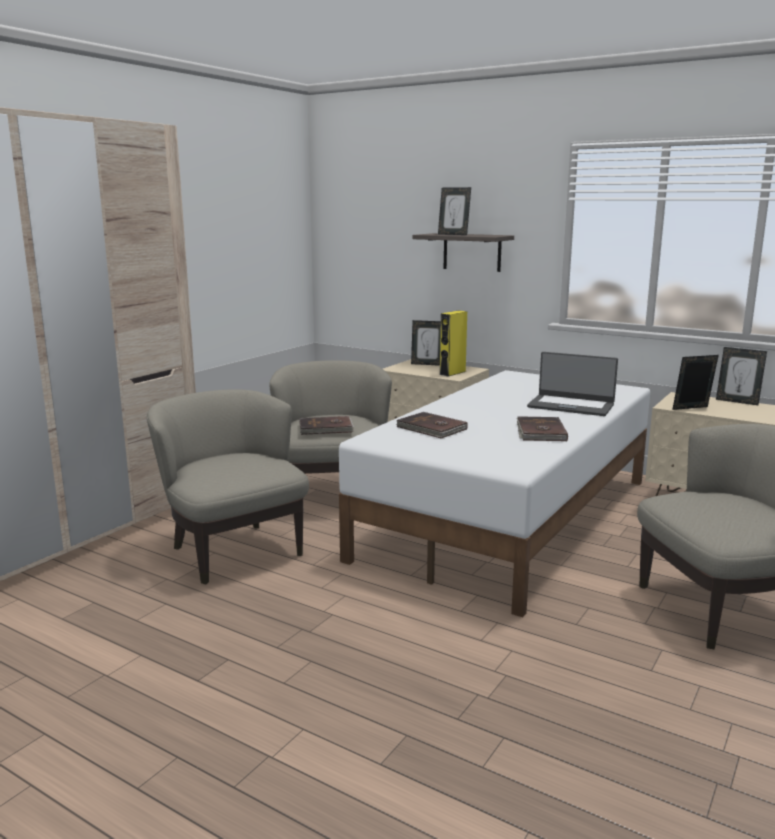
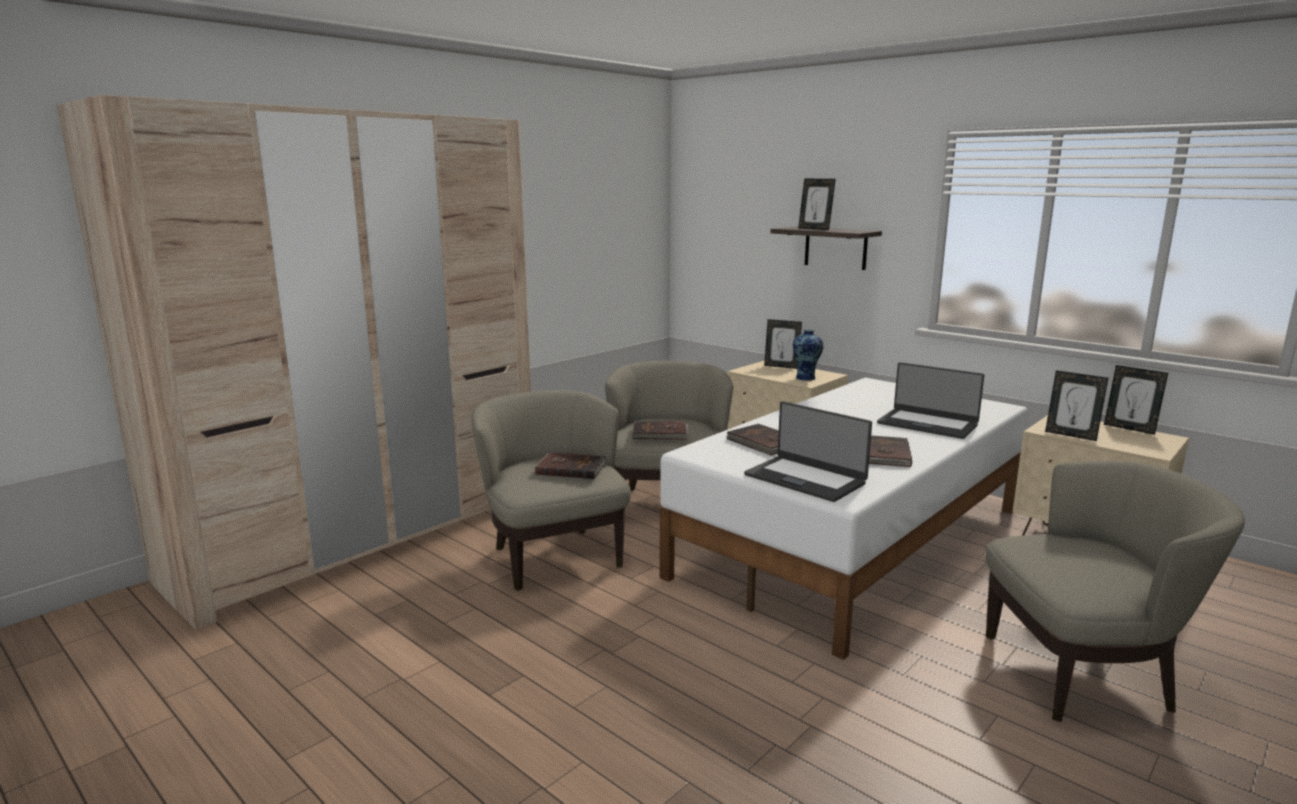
camera: 10 degrees right, 0 degrees up
yellow speaker [440,311,467,377] -> vase [793,329,823,381]
picture frame [672,355,719,410] -> picture frame turned 135 degrees counterclockwise [1045,370,1109,441]
none -> brown book [535,452,607,479]
none -> laptop [744,401,872,502]

